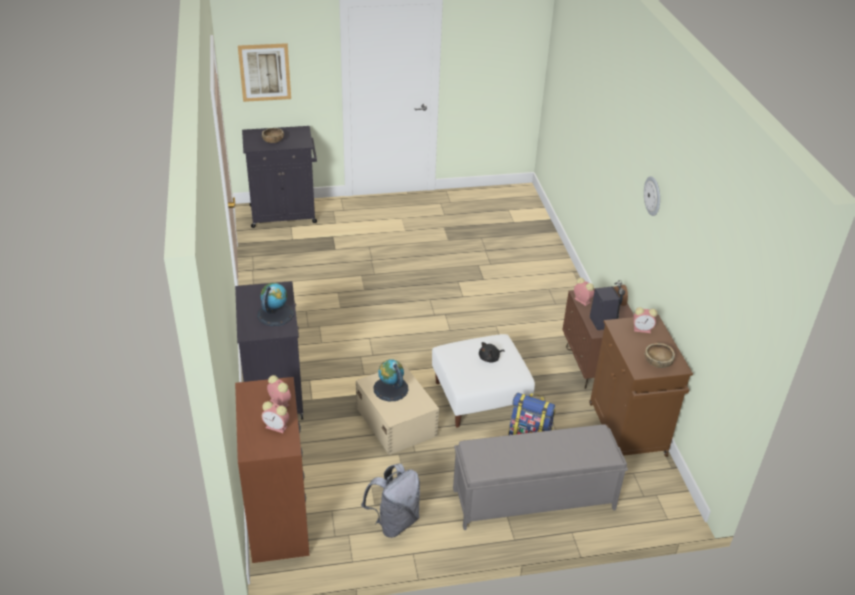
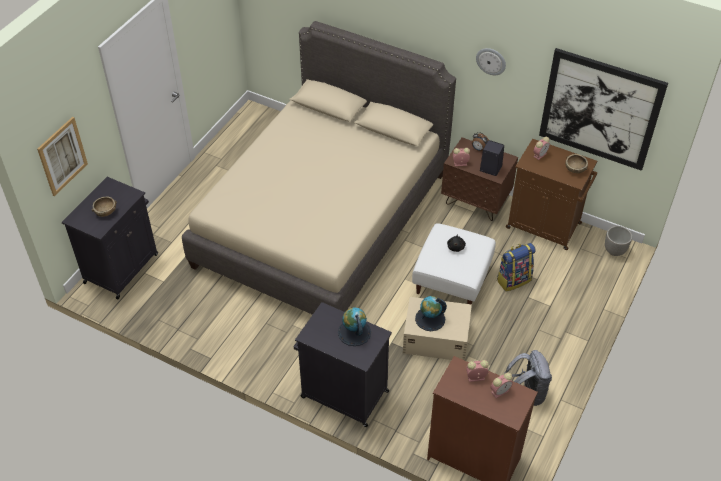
camera: 50 degrees left, 10 degrees up
grey bench [453,424,628,530] -> none
none -> beige bed [182,21,456,315]
none -> picture [539,48,668,171]
none -> planter [605,226,632,256]

